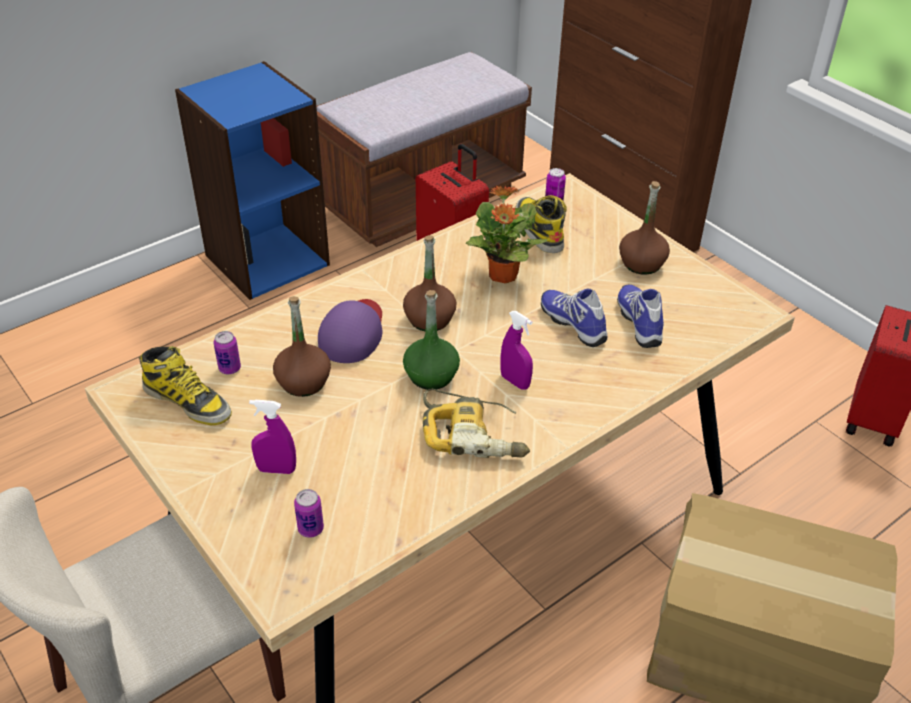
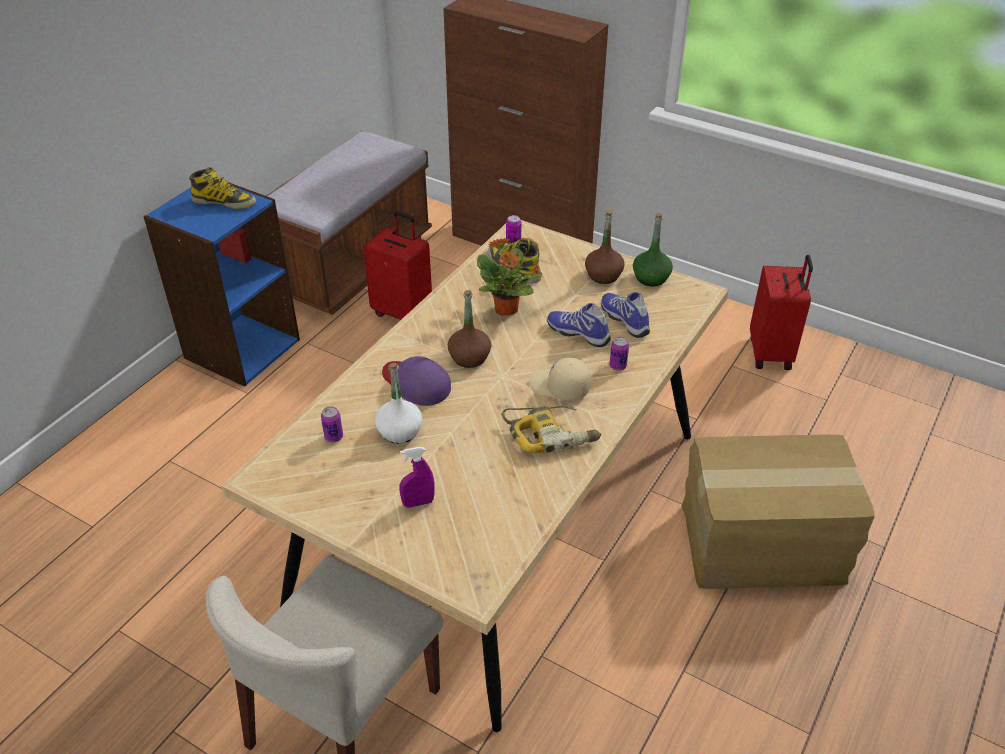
camera: 20 degrees left, 0 degrees up
boot [139,346,232,425] -> boot moved to [189,167,256,209]
brown bottle [273,296,331,397] -> white bottle [375,363,422,444]
can [294,489,324,538] -> can moved to [610,337,629,371]
purple cap [318,299,382,363] -> purple cap turned 45 degrees counterclockwise [382,356,451,406]
green bottle [403,290,460,390] -> green bottle moved to [633,213,673,286]
purple spray bottle [501,311,533,390] -> beige cap [529,358,591,401]

